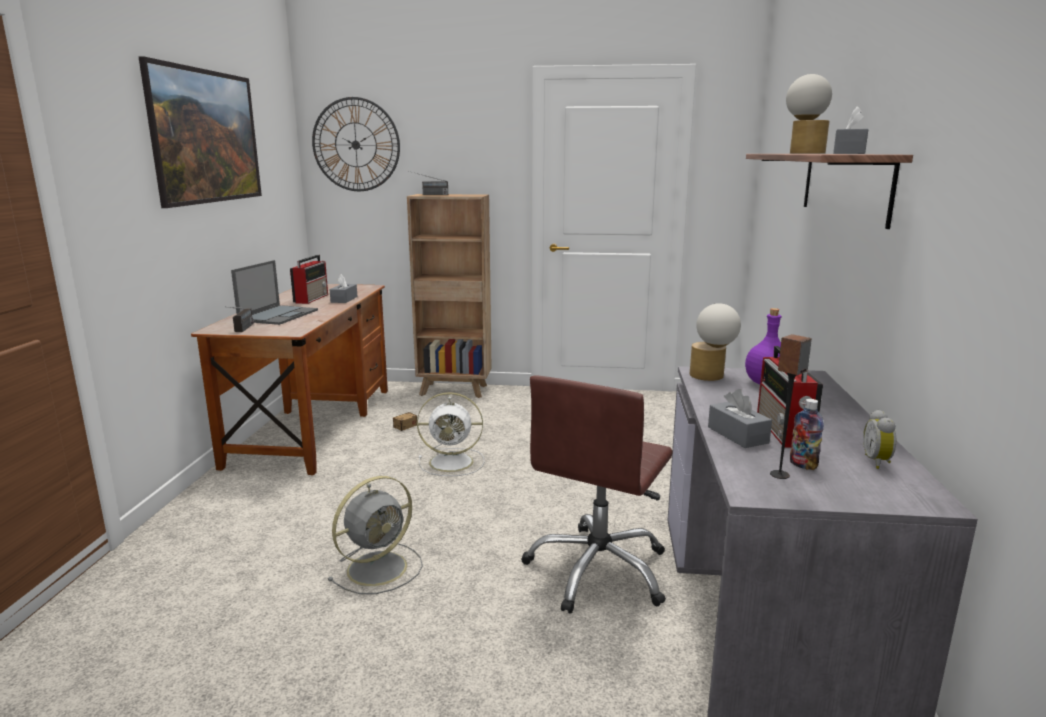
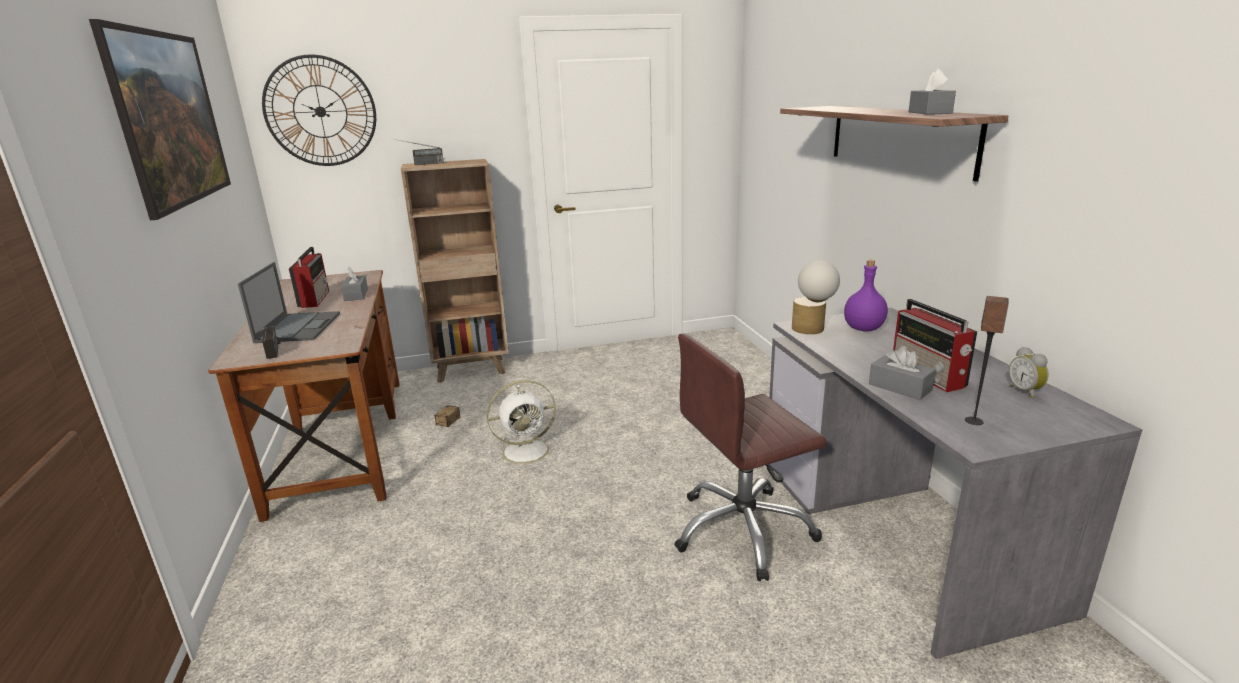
camera: 20 degrees left, 5 degrees up
grey fan [328,476,423,594] -> none
brown office chair [521,375,673,614] -> brown office chair turned 60 degrees clockwise [674,333,826,581]
table lamp [786,74,832,154] -> none
bottle [790,399,824,470] -> none

